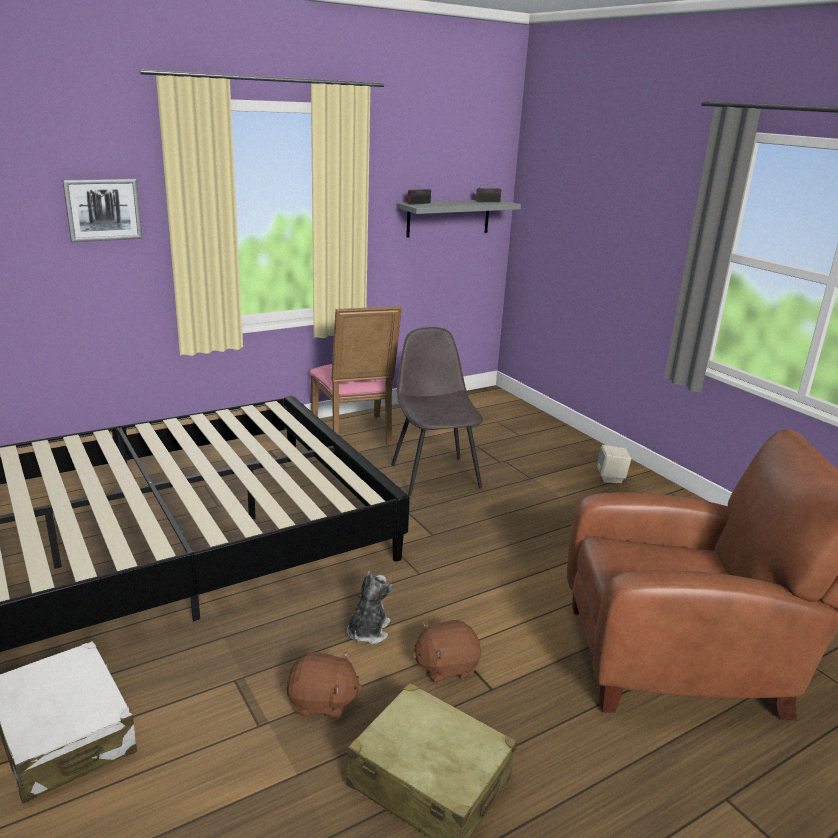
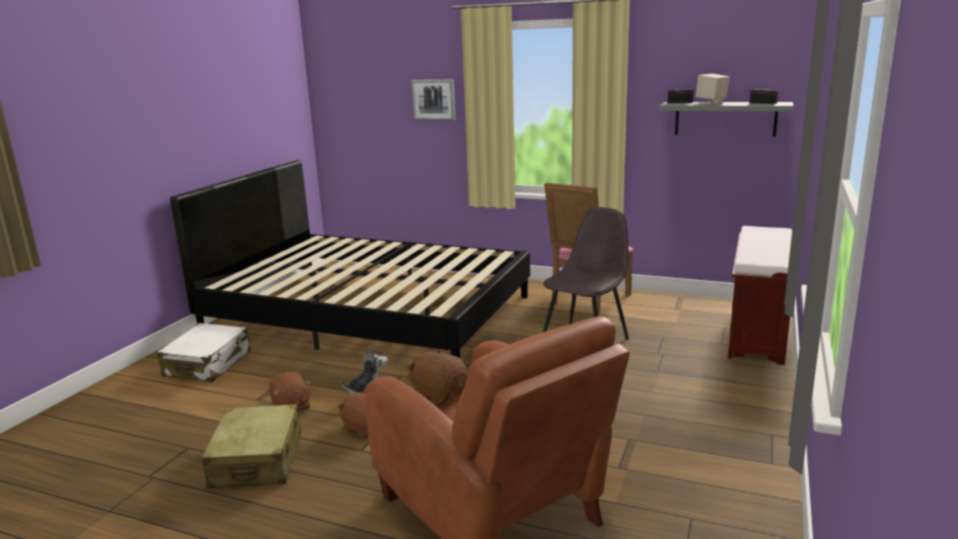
camera: 55 degrees right, 5 degrees down
beige speaker [597,445,631,483] -> beige speaker moved to [696,74,730,105]
none -> brown plush toy [407,349,468,406]
none -> brown bench [728,226,792,365]

